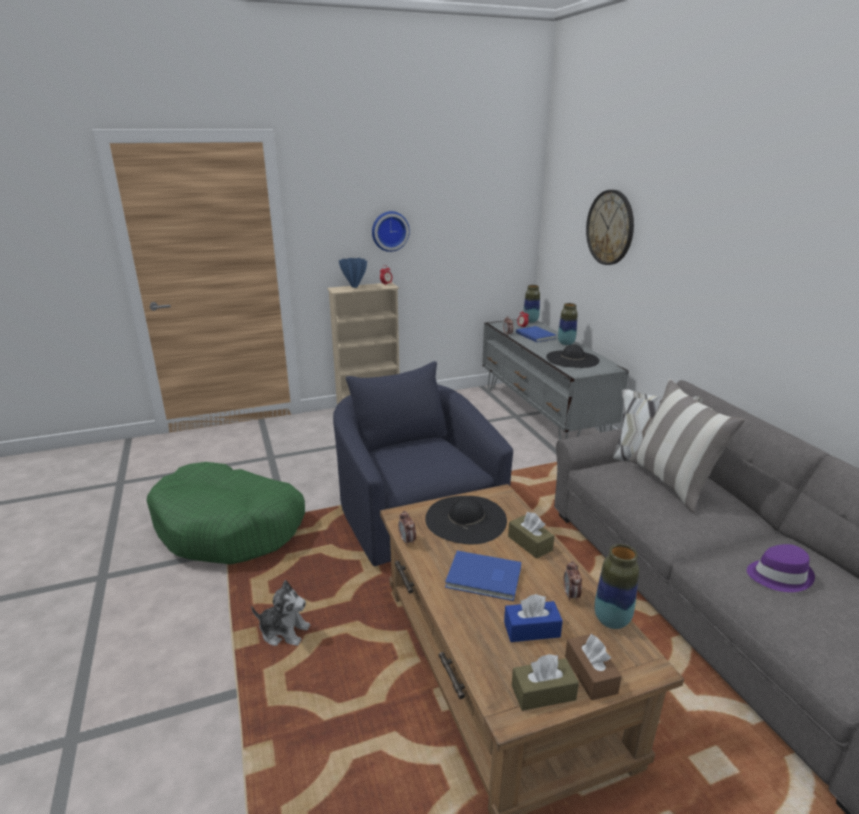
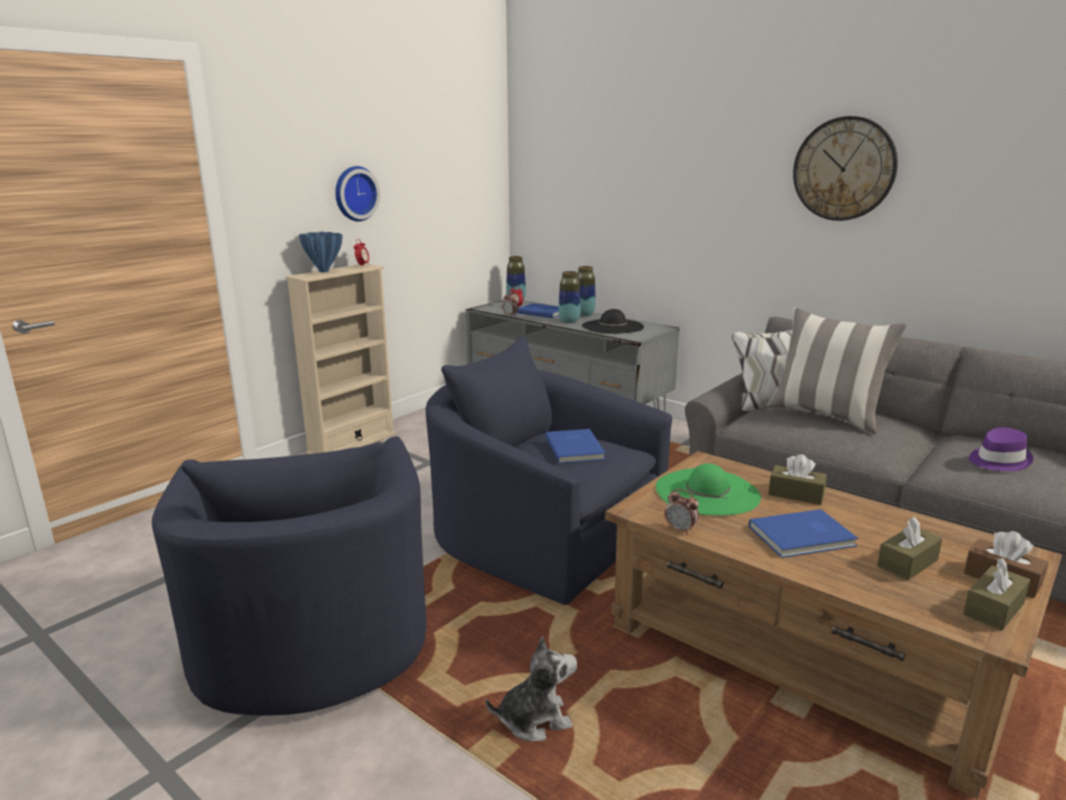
camera: 30 degrees left, 5 degrees down
green dog bed [147,462,305,564] -> blue armchair [152,436,427,715]
black hat [425,496,507,544] -> green hat [656,463,761,515]
blue tissue box [504,594,563,642] -> brown tissue box [877,517,942,580]
alarm clock [564,561,582,602] -> none
wall clock [586,190,634,265] -> wall clock moved to [793,116,898,221]
vase [594,544,639,629] -> vase moved to [558,271,580,323]
none -> blue book [545,429,606,463]

